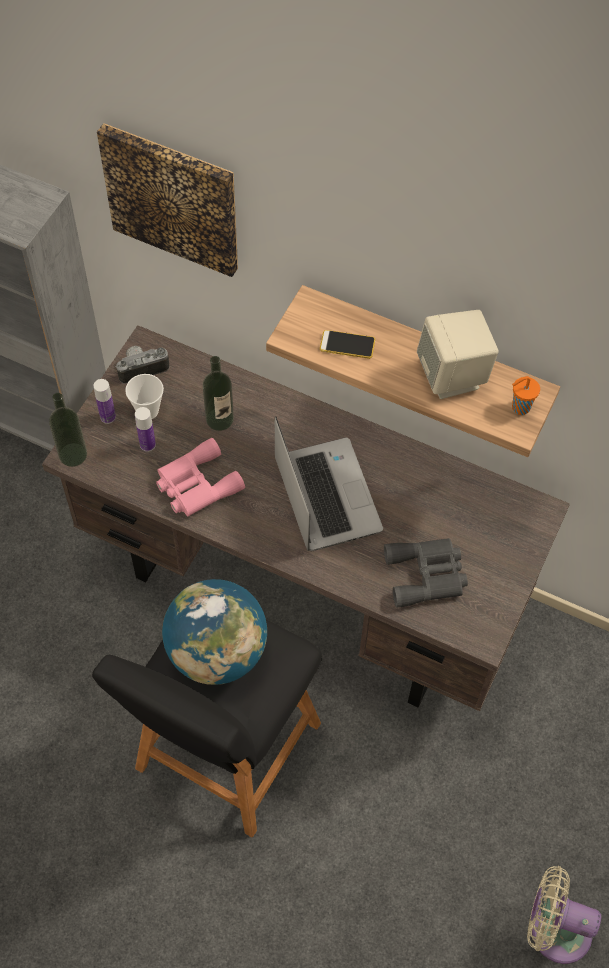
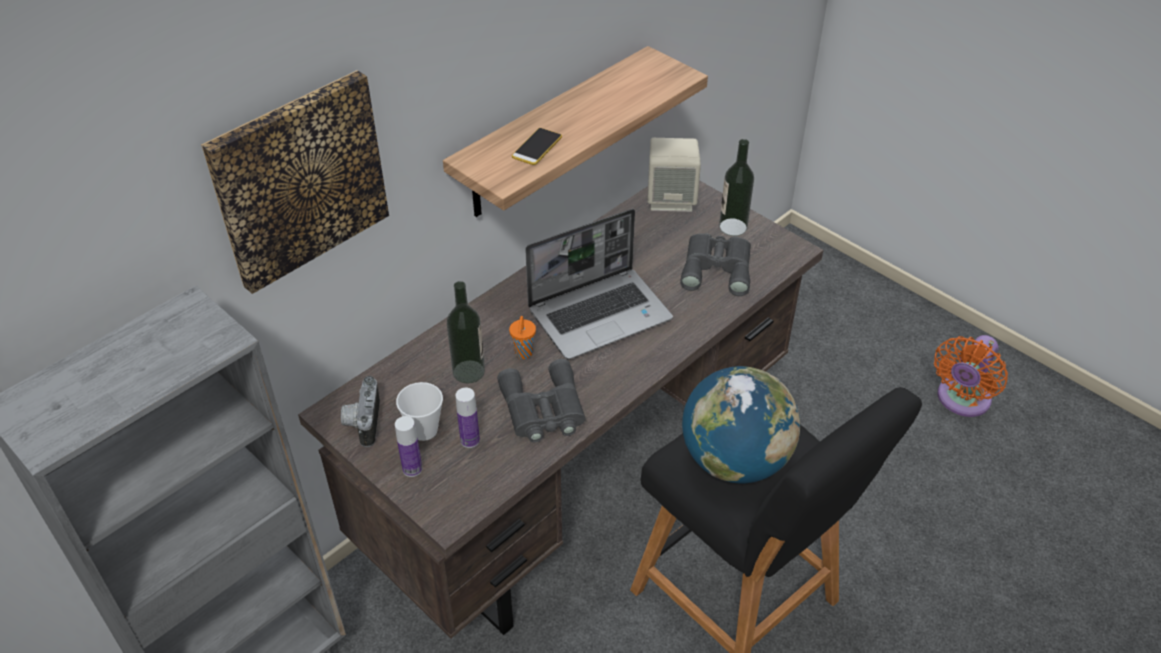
camera: 70 degrees left, 15 degrees down
bottle [49,393,87,467] -> bottle moved to [719,139,754,236]
pink binoculars [156,438,245,516] -> grey binoculars [497,359,586,442]
laptop [275,416,383,551] -> laptop turned 150 degrees clockwise [525,209,673,359]
beige speaker [417,310,499,399] -> beige speaker moved to [648,138,701,212]
orange cup [512,376,540,415] -> orange cup moved to [509,316,536,359]
beige fan [527,866,601,964] -> orange fan [934,335,1008,417]

